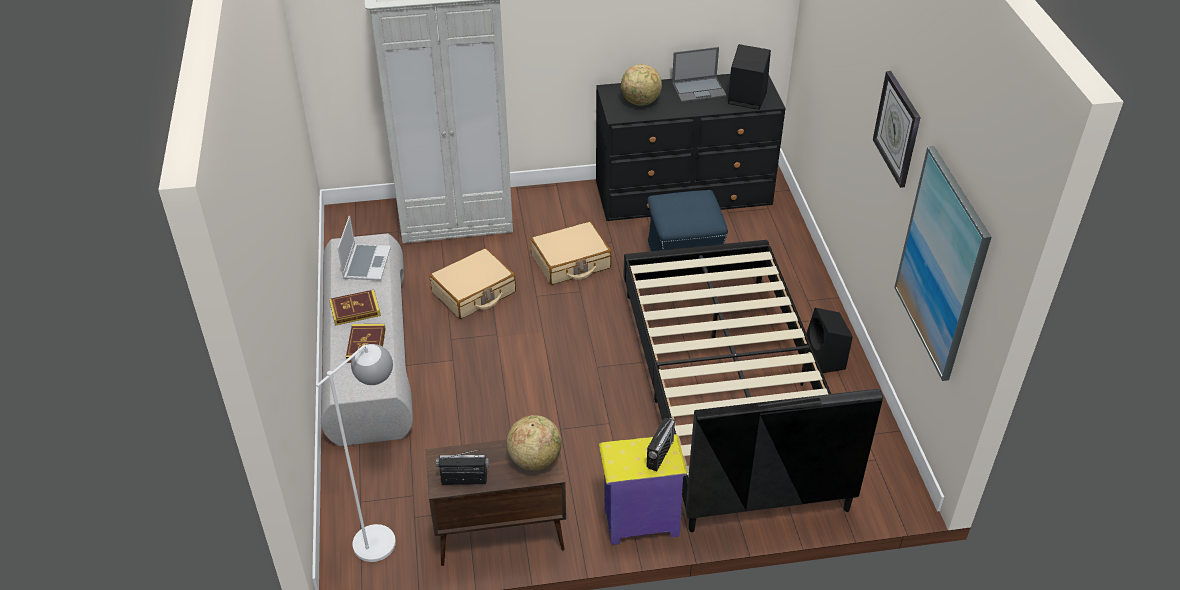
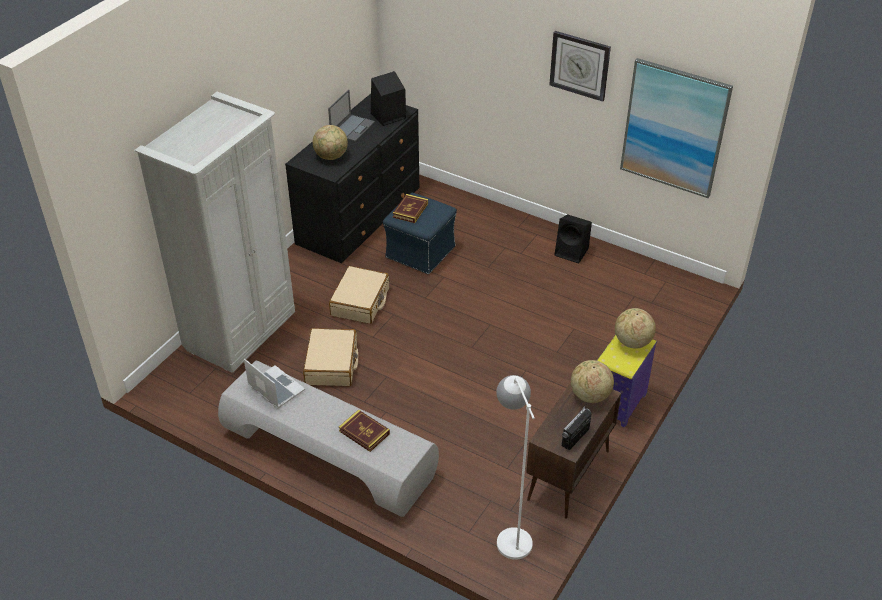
camera: 50 degrees left, 0 degrees up
book [329,290,381,326] -> book moved to [393,194,428,223]
black bed [623,240,883,532] -> none
radio [646,418,676,472] -> globe [615,308,656,349]

